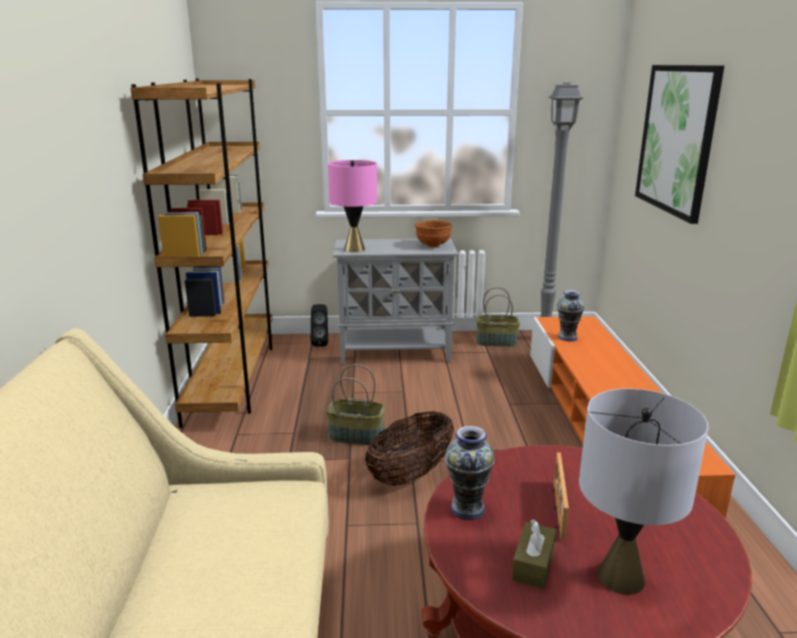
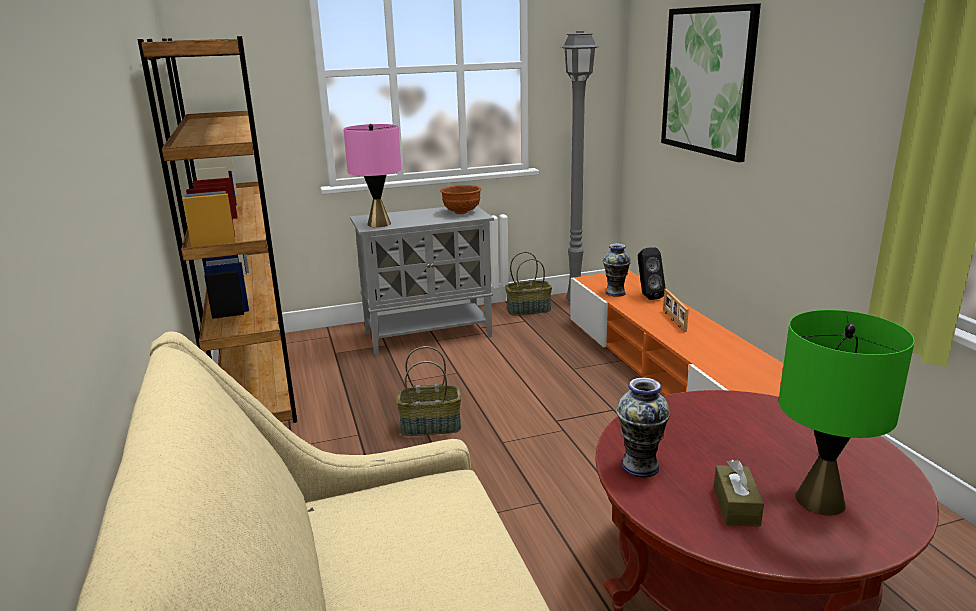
camera: 15 degrees left, 0 degrees up
black speaker [311,304,328,347] -> black speaker moved to [638,247,666,300]
basket [365,411,454,486] -> none
picture frame [552,452,569,541] -> picture frame moved to [663,289,689,332]
grey table lamp [579,388,708,595] -> green table lamp [778,310,915,516]

